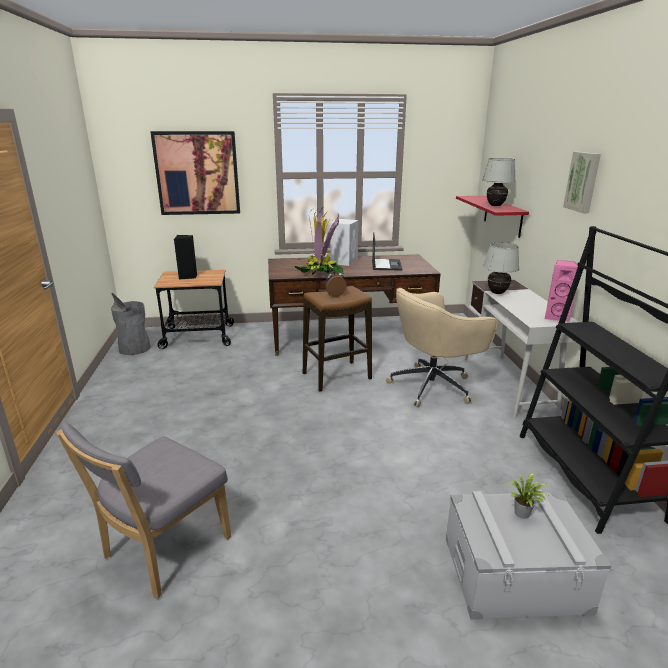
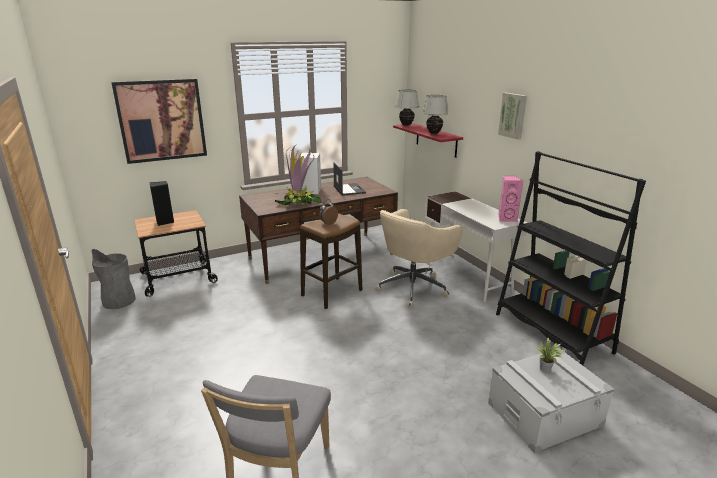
camera: 20 degrees left, 0 degrees up
white table lamp [483,242,520,294] -> white table lamp moved to [395,89,419,126]

